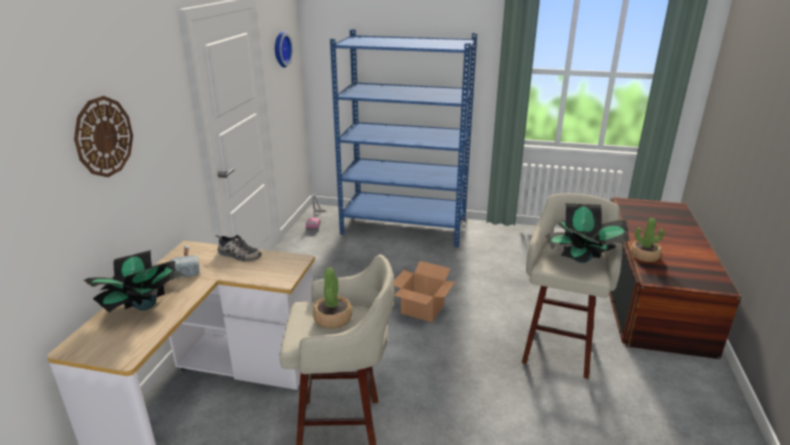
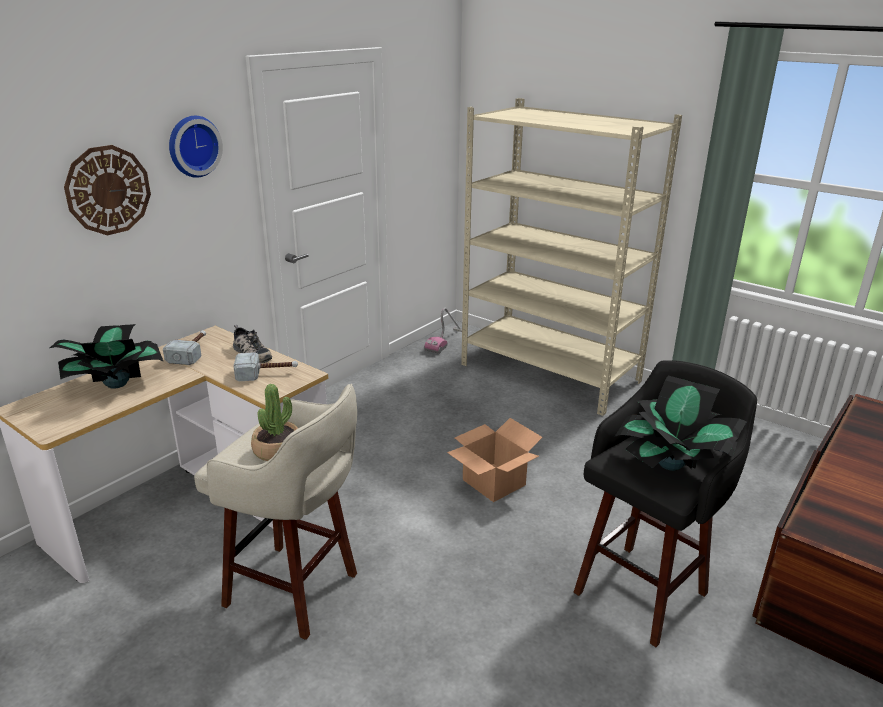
camera: 25 degrees right, 0 degrees up
wall clock [275,31,293,67] -> wall clock moved to [169,116,223,178]
blue bookcase [330,29,477,247] -> beige bookcase [461,98,682,416]
beige stool [522,193,622,379] -> black stool [574,360,757,647]
potted plant [631,218,664,262] -> none
none -> hammer [233,352,298,381]

